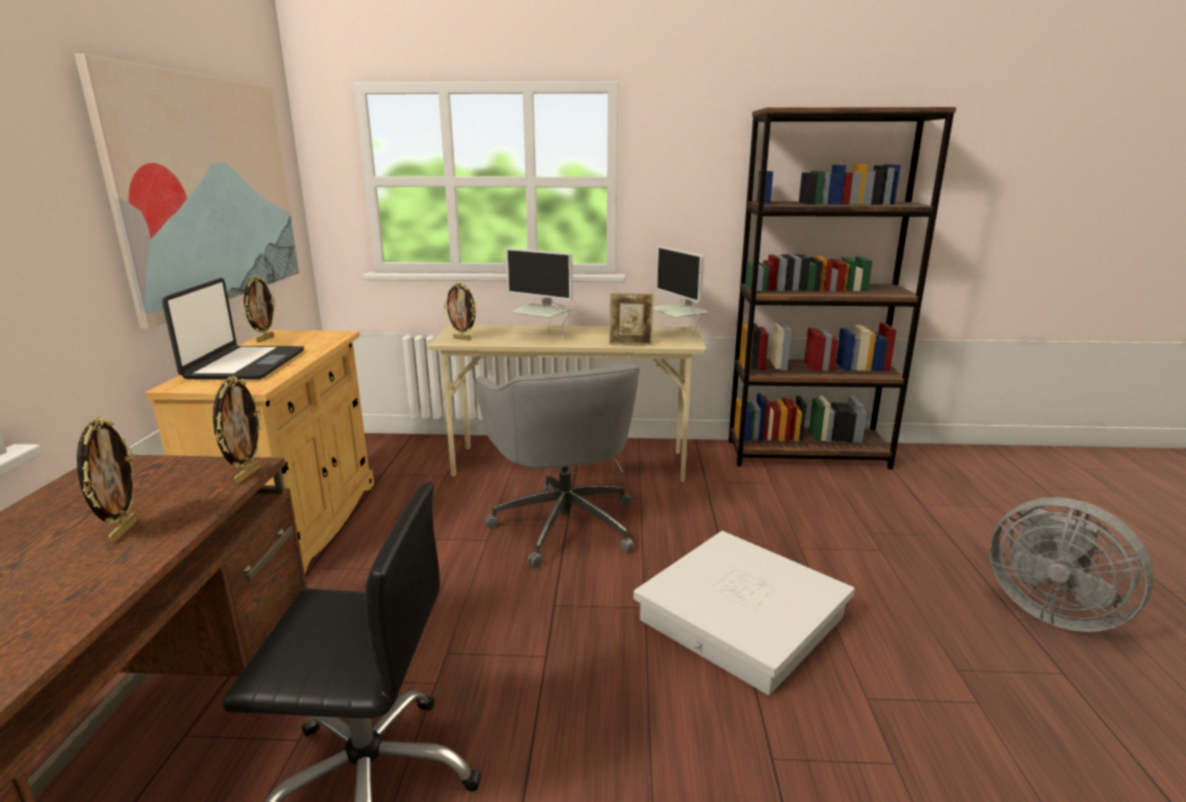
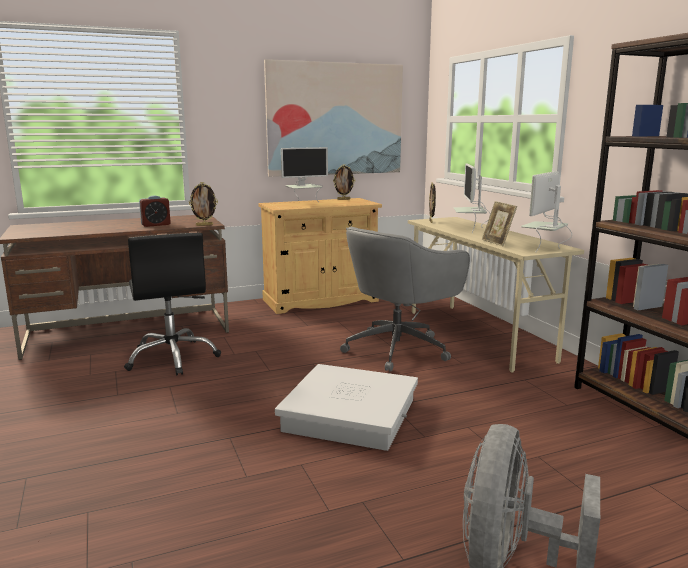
camera: 65 degrees right, 5 degrees down
picture frame [77,416,138,543] -> alarm clock [139,195,171,227]
laptop [162,278,304,380] -> monitor [281,147,328,202]

